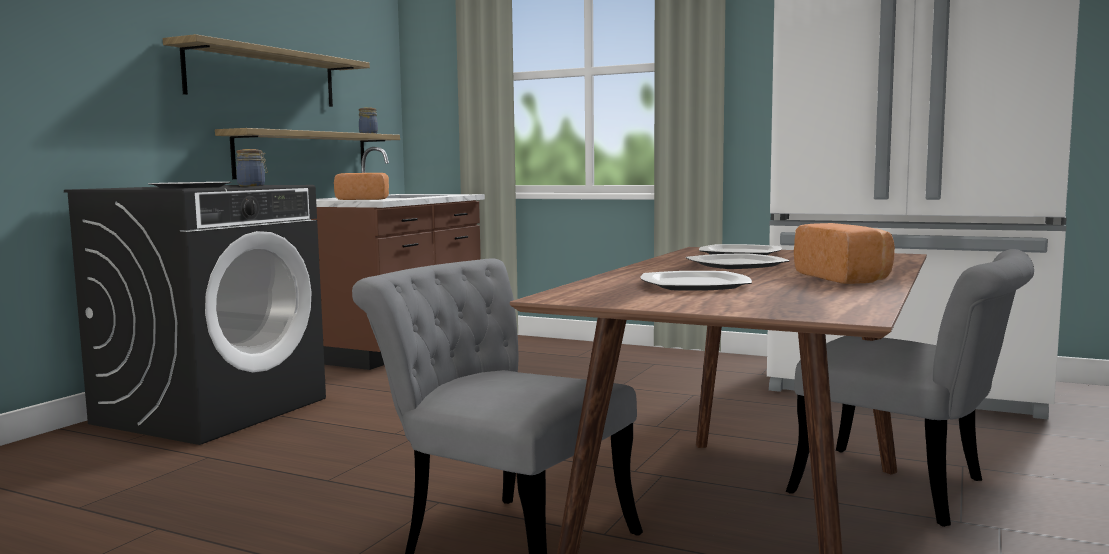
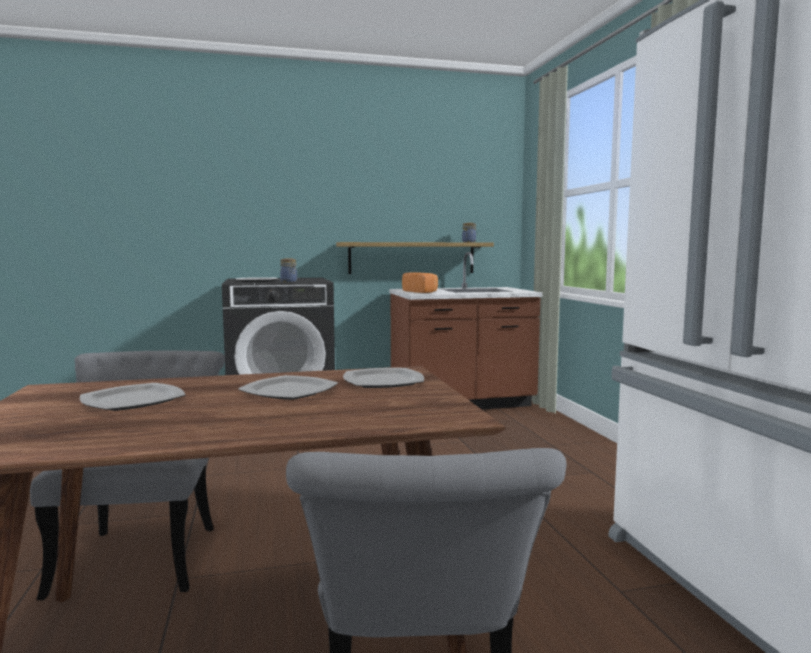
camera: 50 degrees right, 0 degrees up
shelf [163,34,370,107] -> none
bread [794,223,895,284] -> none

